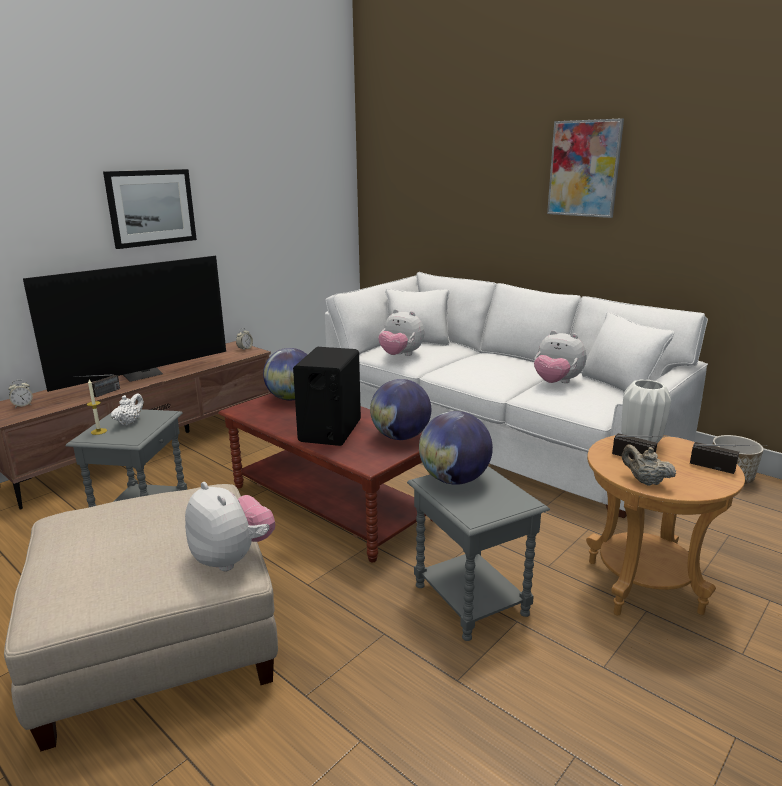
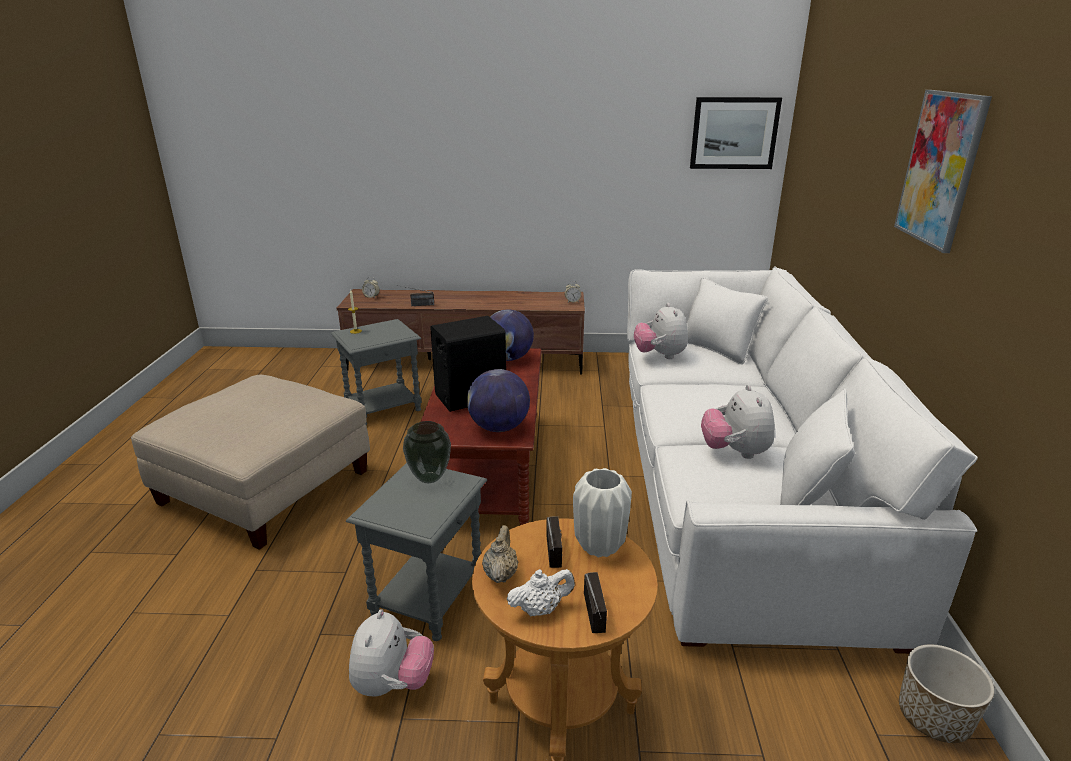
camera: 50 degrees right, 5 degrees up
television [23,256,226,392] -> none
picture [103,169,197,249] -> picture moved to [690,97,782,169]
white teapot [111,393,144,425] -> white teapot moved to [507,569,575,617]
plush toy [185,482,275,571] -> plush toy moved to [349,609,434,696]
globe [419,411,493,485] -> vase [403,421,451,483]

